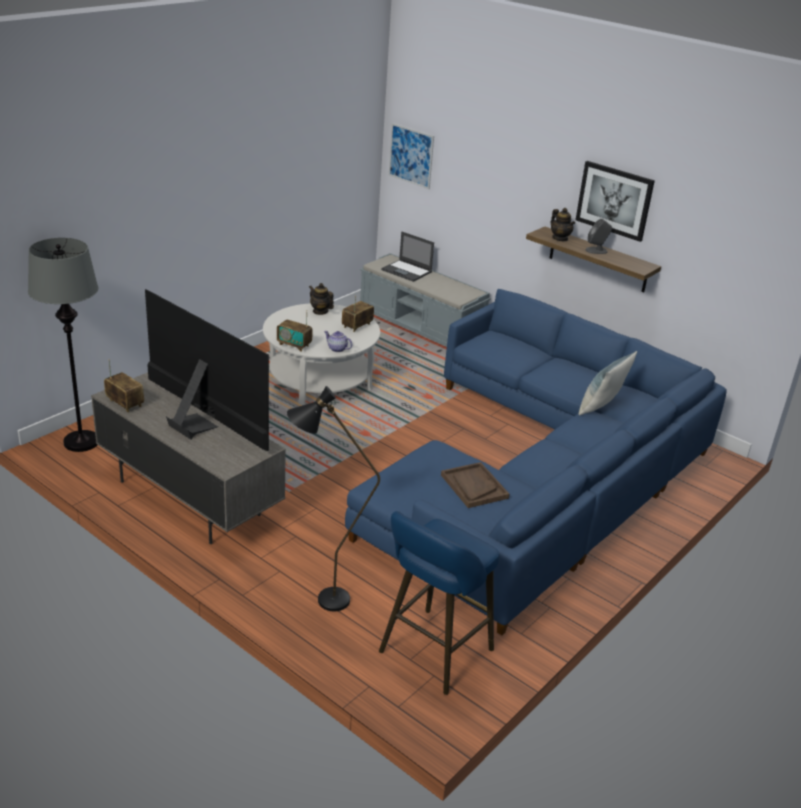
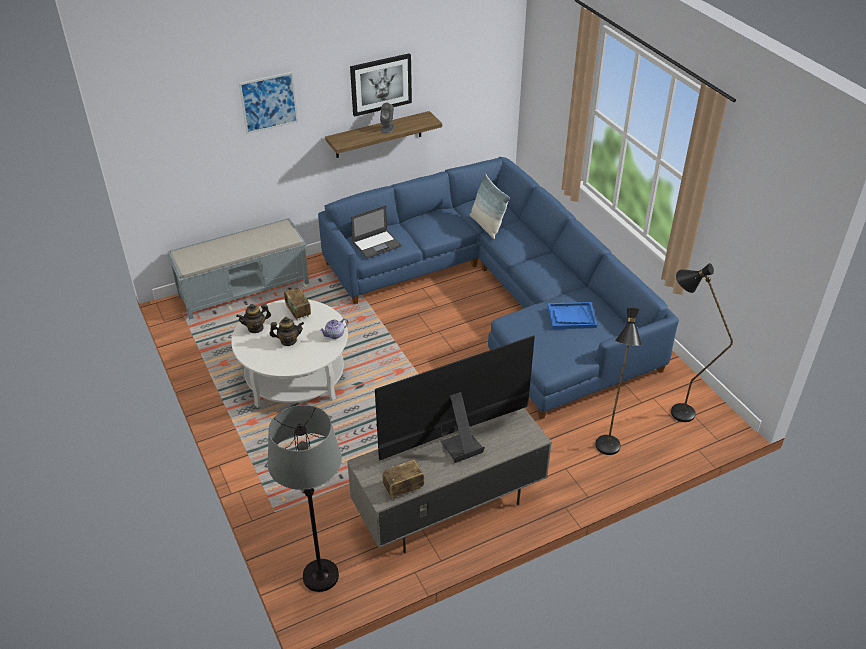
camera: 65 degrees left, 10 degrees up
radio [277,316,313,352] -> none
blue stool [379,511,499,695] -> black floor lamp [671,263,733,422]
laptop [381,231,434,282] -> laptop moved to [351,205,402,259]
picture [388,123,434,189] -> picture moved to [239,72,298,134]
brown tray [441,462,509,508] -> blue tray [548,302,597,329]
teapot [551,208,575,241] -> teapot moved to [269,317,304,346]

